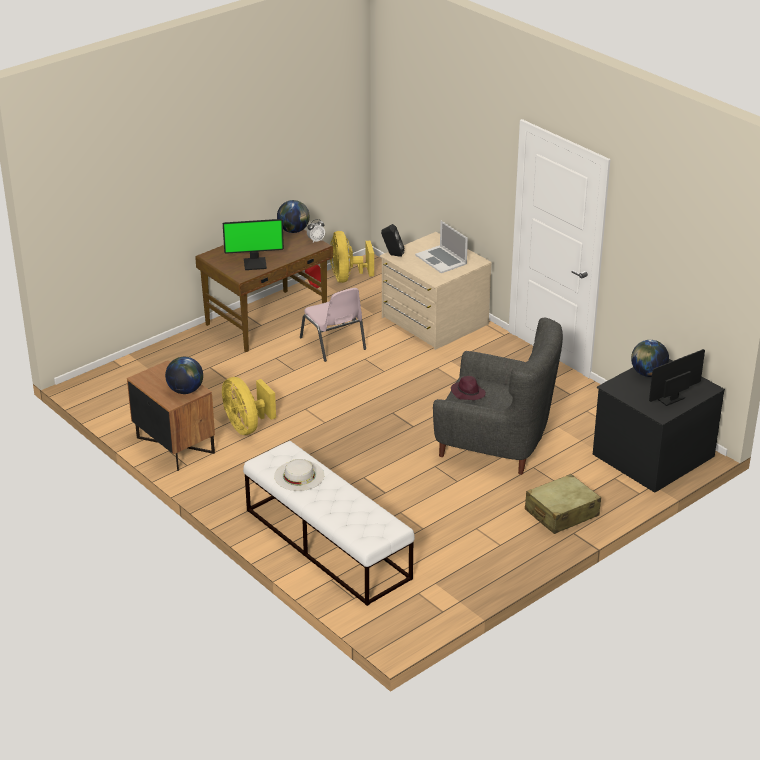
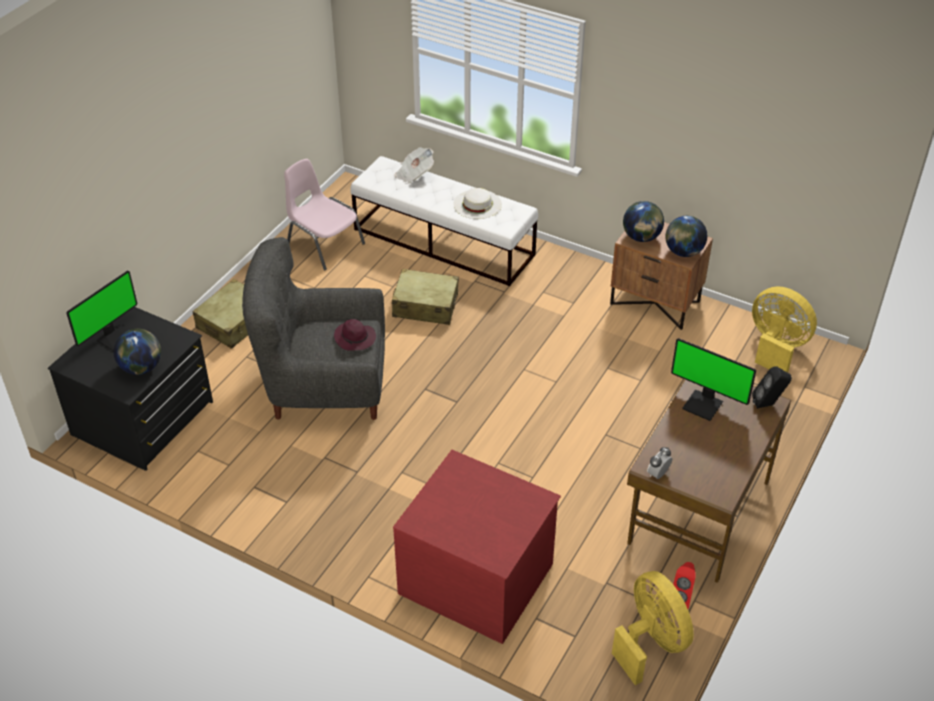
camera: 160 degrees right, 10 degrees up
yellow fan [222,377,276,435] -> yellow fan moved to [752,286,817,373]
monitor [223,219,284,270] -> monitor turned 120 degrees counterclockwise [671,338,756,421]
globe [277,200,310,233] -> globe moved to [666,216,707,257]
pink chair [300,288,366,362] -> pink chair moved to [284,159,365,270]
beige dresser [380,232,492,350] -> red dresser [393,450,561,644]
black speaker [381,224,404,257] -> black speaker moved to [752,366,792,409]
laptop [415,221,468,273] -> none
none -> beige suitcase [392,269,459,325]
none -> newspaper [394,147,434,183]

